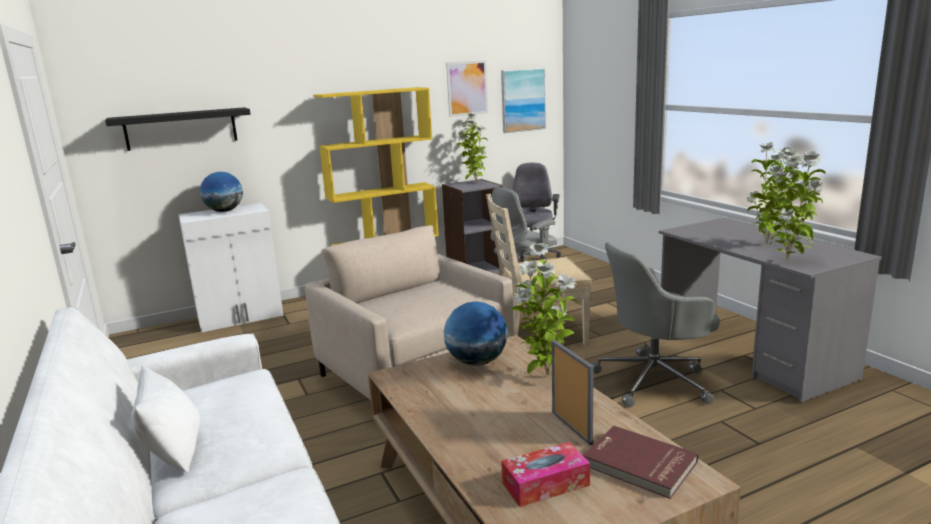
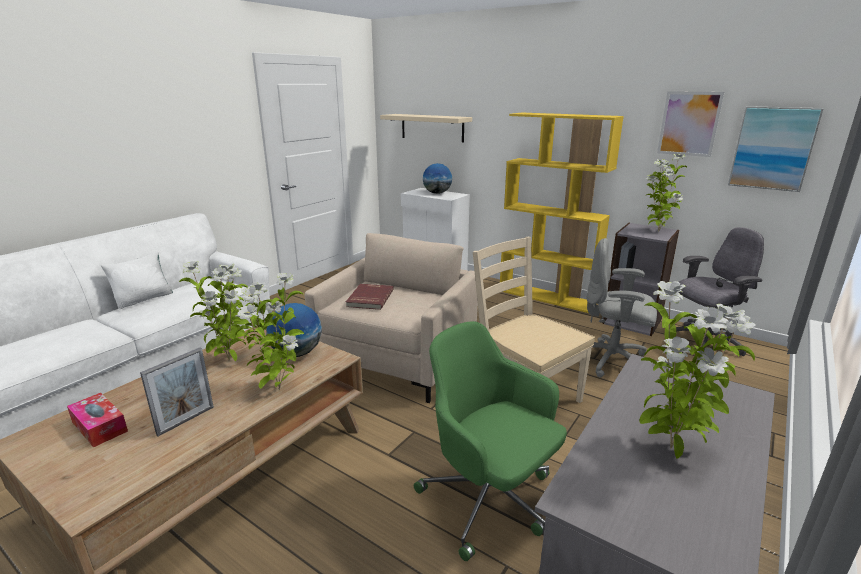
camera: 60 degrees right, 5 degrees up
black shelf [105,107,251,151] -> beige shelf [380,114,472,142]
red book [583,426,698,499] -> red book moved to [346,284,394,310]
grey office chair [591,242,720,407] -> green office chair [414,321,567,561]
potted plant [764,151,826,262] -> potted plant moved to [179,261,249,361]

